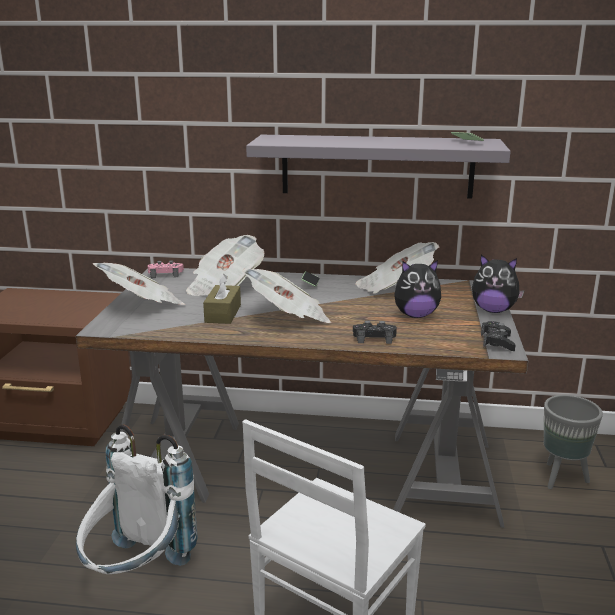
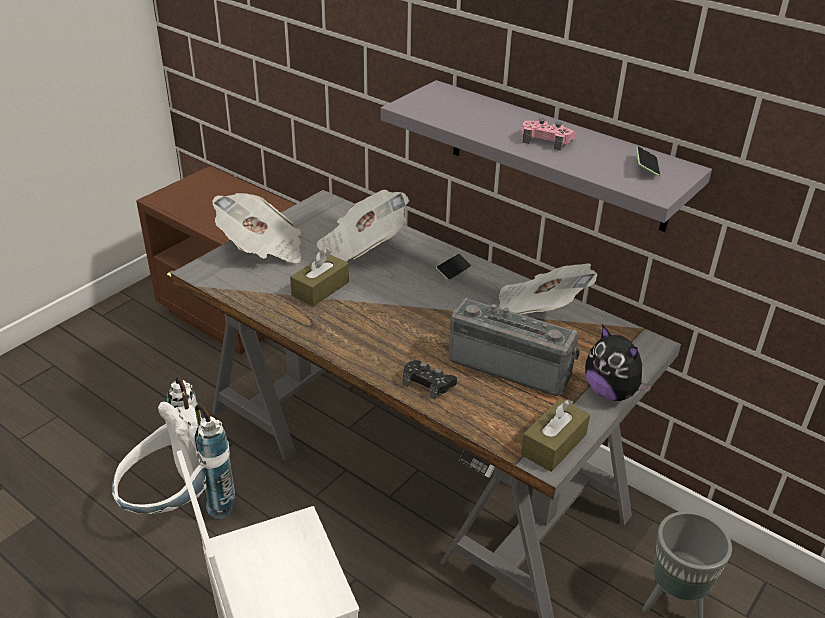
camera: 30 degrees right, 15 degrees up
pink game controller [148,260,184,278] -> pink game controller moved to [522,118,576,151]
newspaper [243,269,332,323] -> none
plush toy [394,260,441,318] -> radio [448,298,580,396]
black game controller [481,321,515,351] -> brown tissue box [521,398,590,472]

